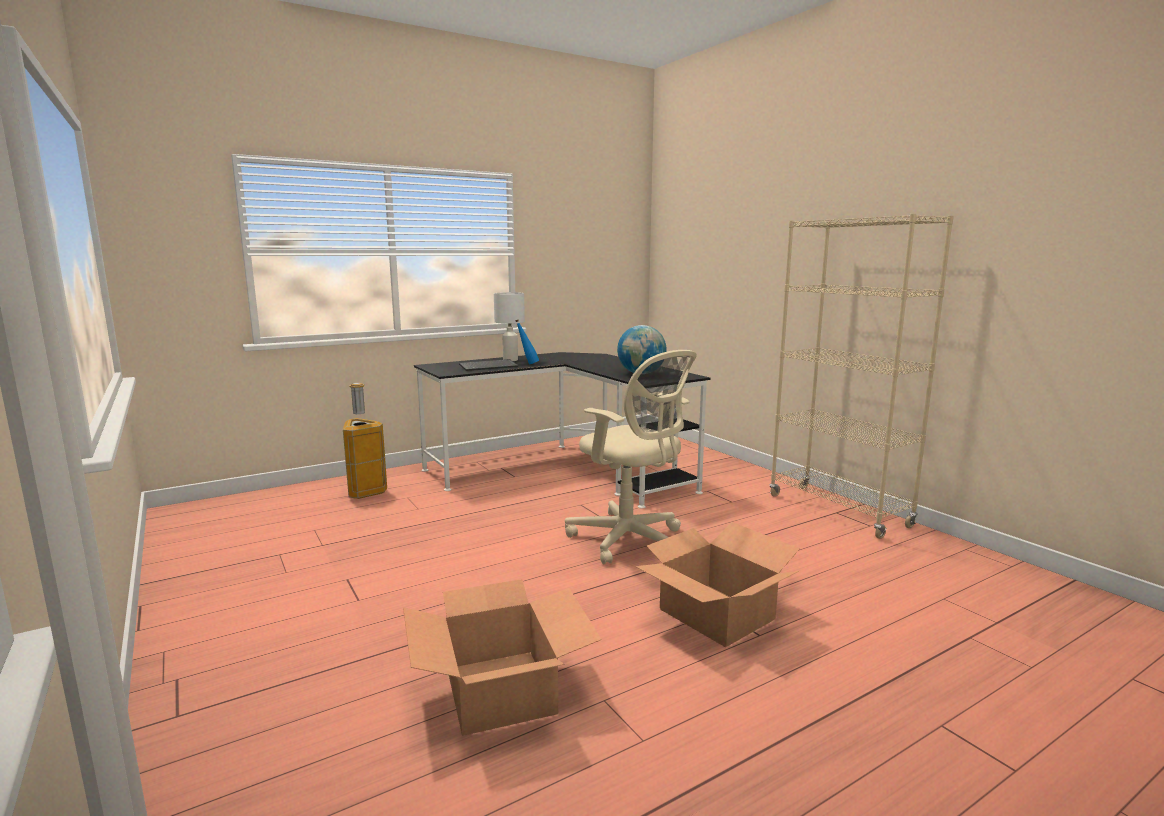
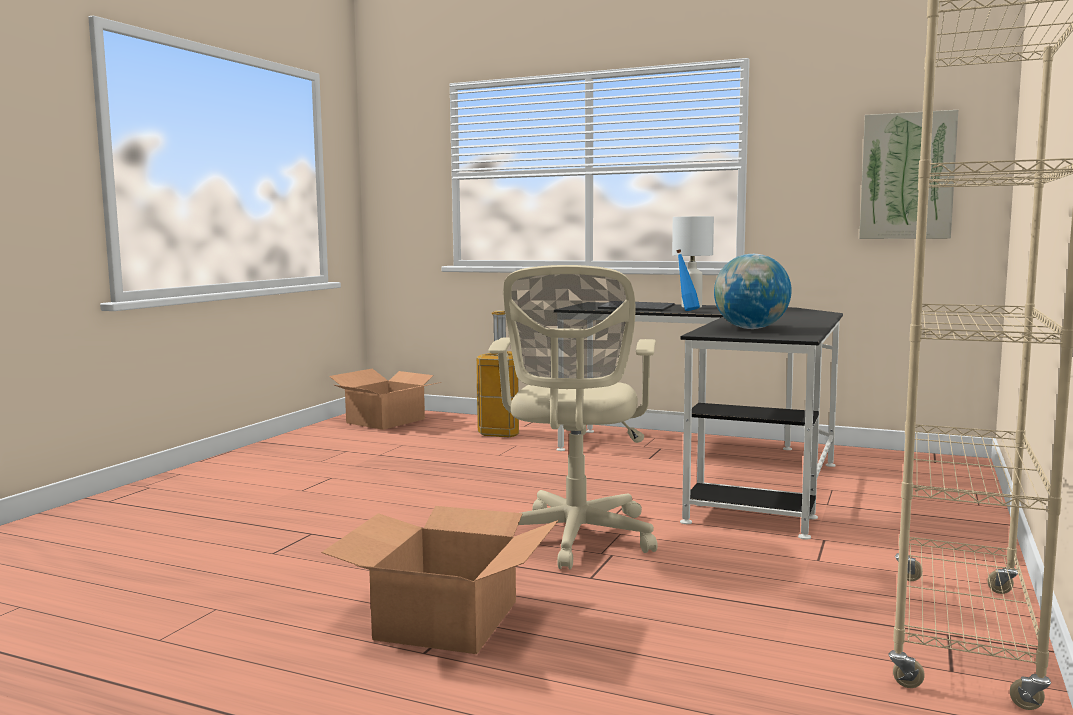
camera: 55 degrees right, 5 degrees down
cardboard box [403,579,602,736] -> cardboard box moved to [329,369,442,430]
none -> picture [859,110,958,239]

